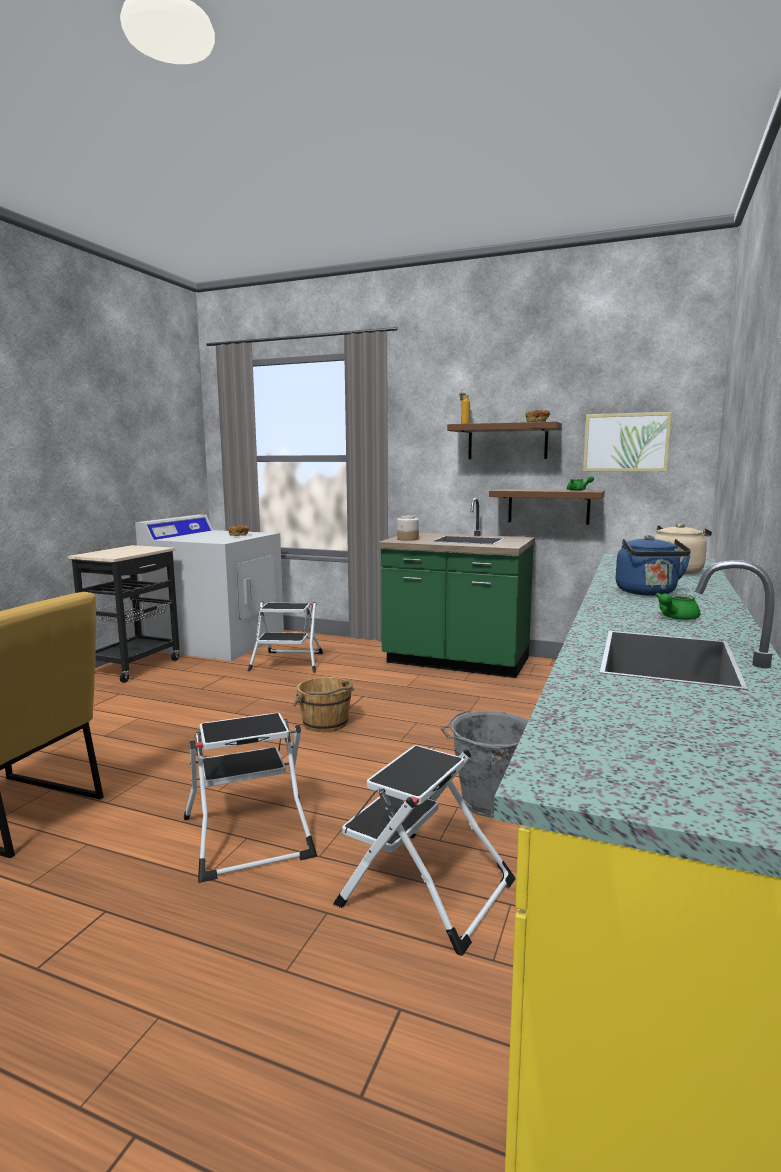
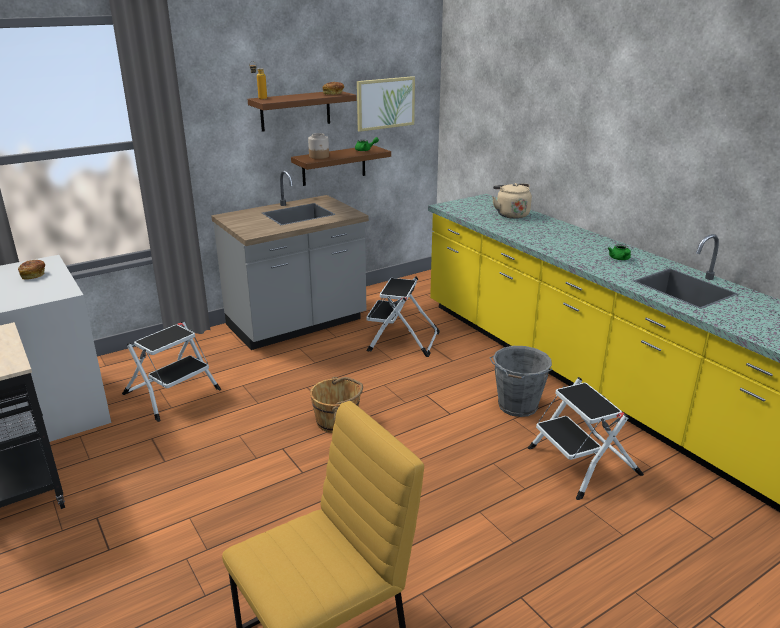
camera: 55 degrees left, 15 degrees up
step ladder [184,713,317,883] -> step ladder moved to [366,276,440,357]
green counter [378,498,535,678] -> grey counter [211,170,369,350]
jar [397,515,419,541] -> jar moved to [308,133,329,159]
blue kettle [616,535,691,596] -> none

